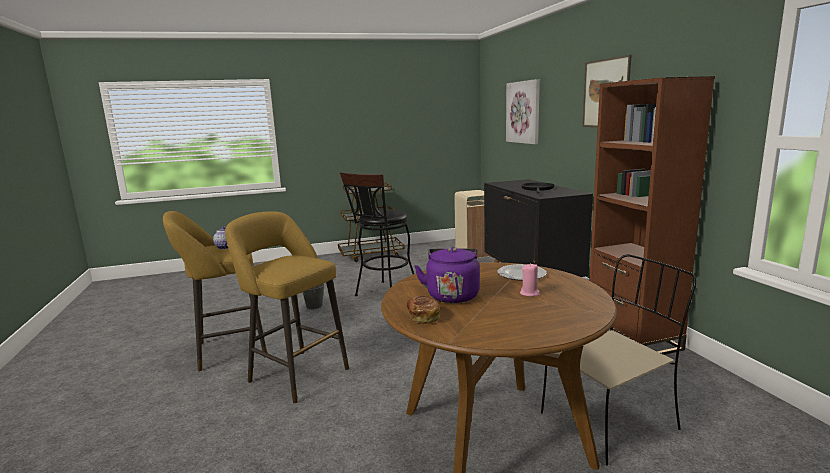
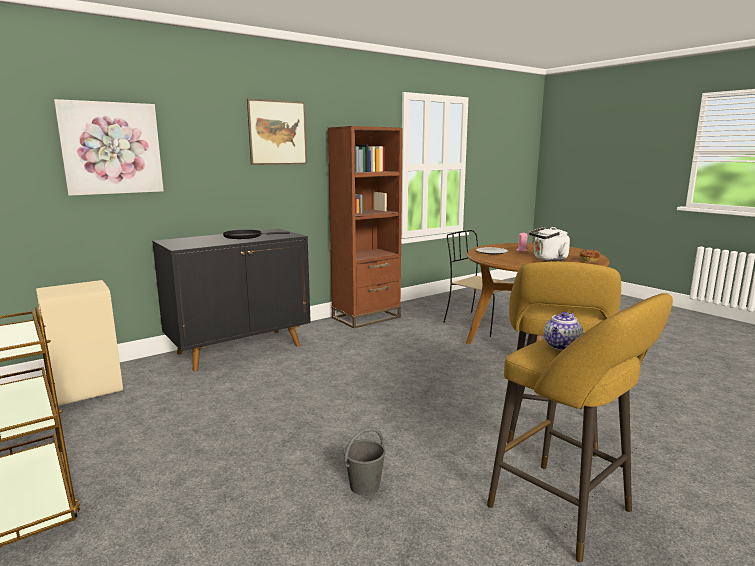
camera: 110 degrees left, 0 degrees up
black stool [340,172,414,296] -> none
purple kettle [414,247,480,303] -> white kettle [529,227,570,261]

